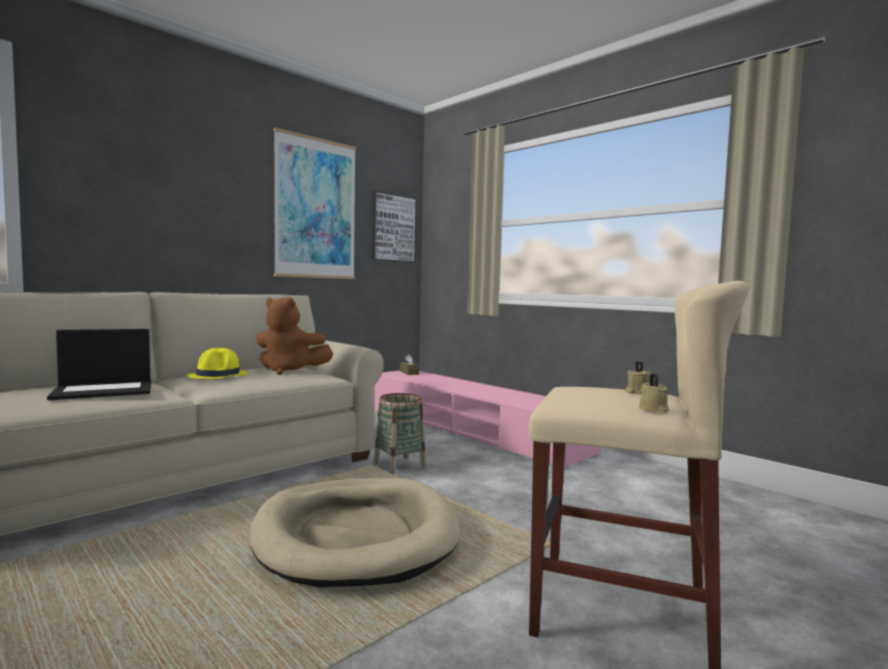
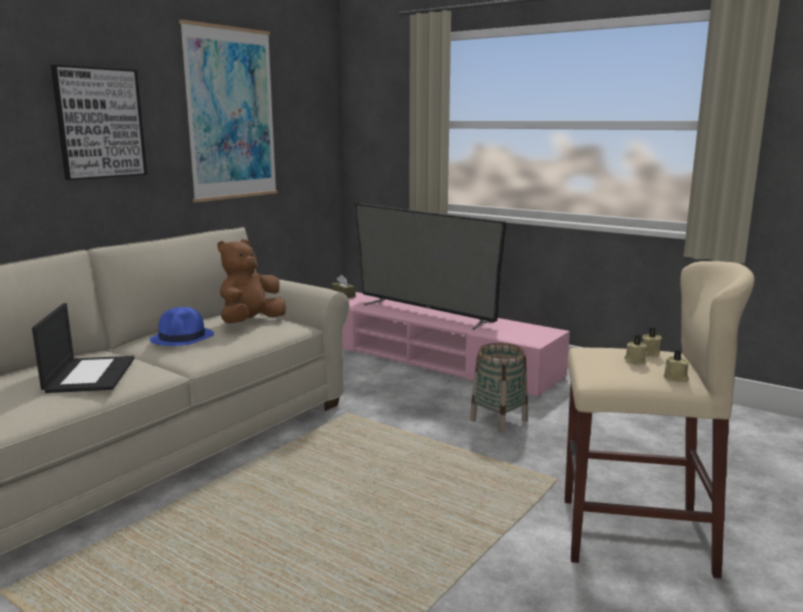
camera: 10 degrees left, 10 degrees up
laptop [47,329,151,400] -> laptop turned 60 degrees counterclockwise [32,303,135,393]
yellow hat [187,348,248,379] -> blue hat [149,307,214,346]
beige dog bed [250,478,460,587] -> none
brown plush toy [256,297,333,375] -> brown plush toy turned 120 degrees clockwise [217,239,286,323]
picture [372,191,417,263] -> picture moved to [51,65,147,180]
basket [374,393,426,474] -> basket moved to [470,343,528,433]
none -> television [355,203,506,330]
none -> beige candle [624,335,646,365]

